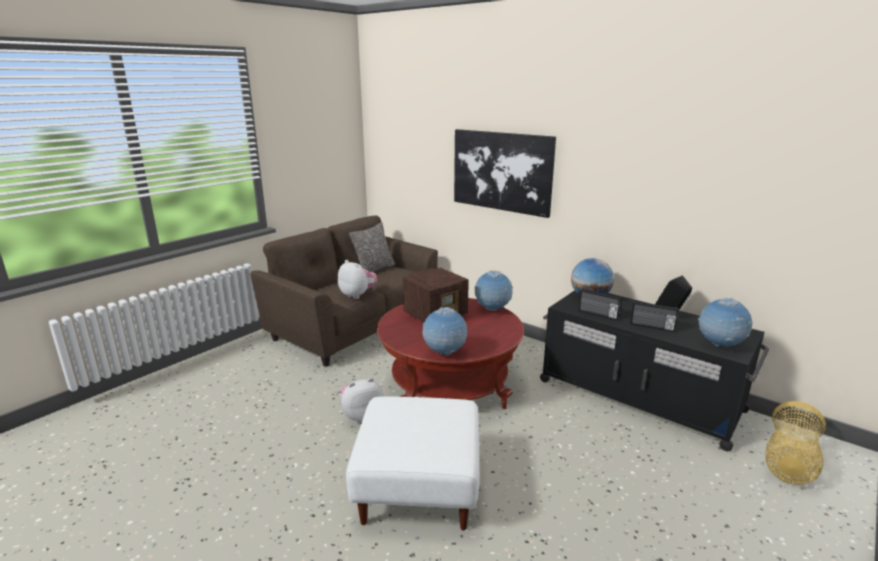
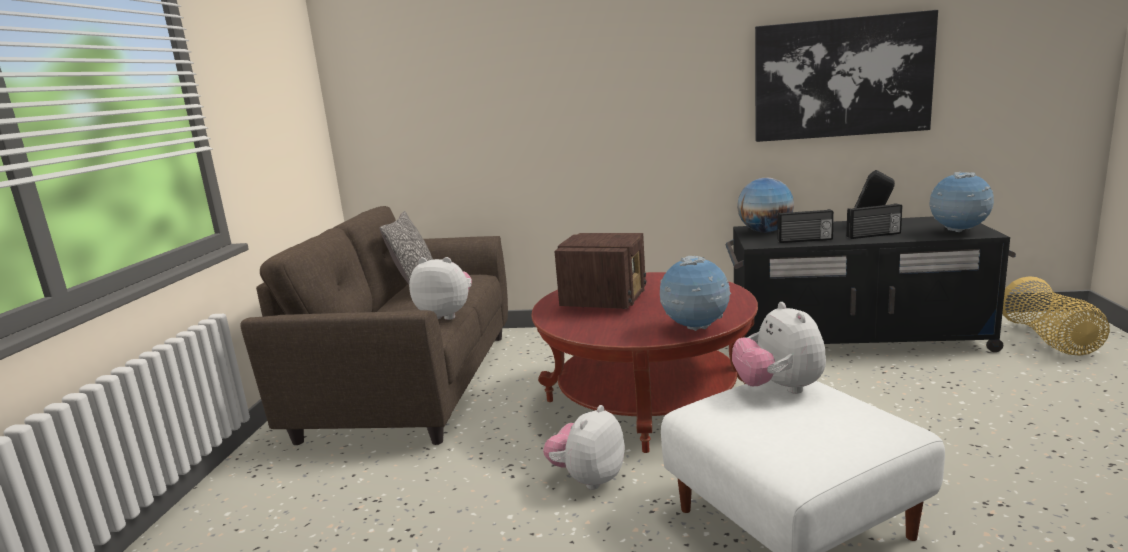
camera: 30 degrees left, 5 degrees down
picture [454,129,556,218] -> picture moved to [755,10,938,142]
globe [475,271,513,311] -> none
none -> plush toy [732,302,826,394]

